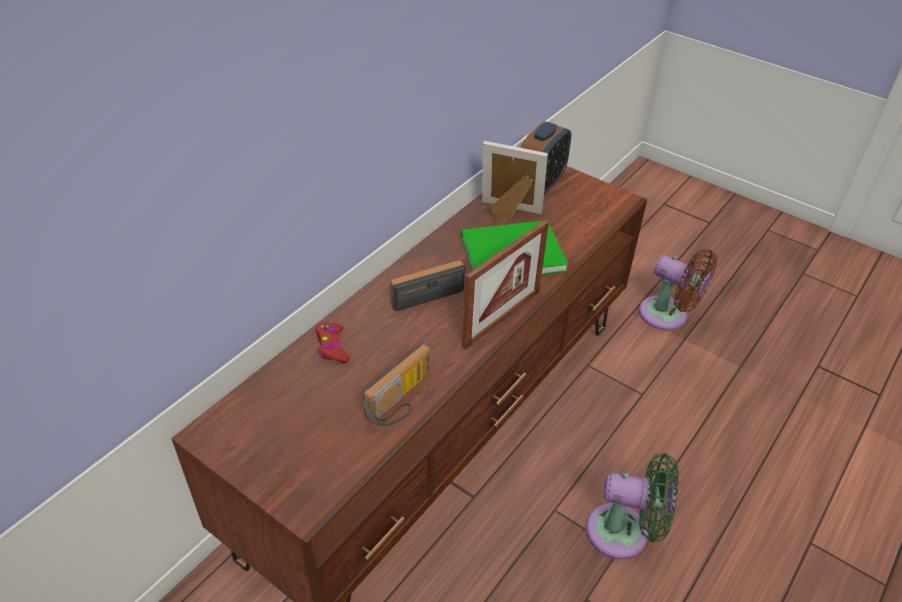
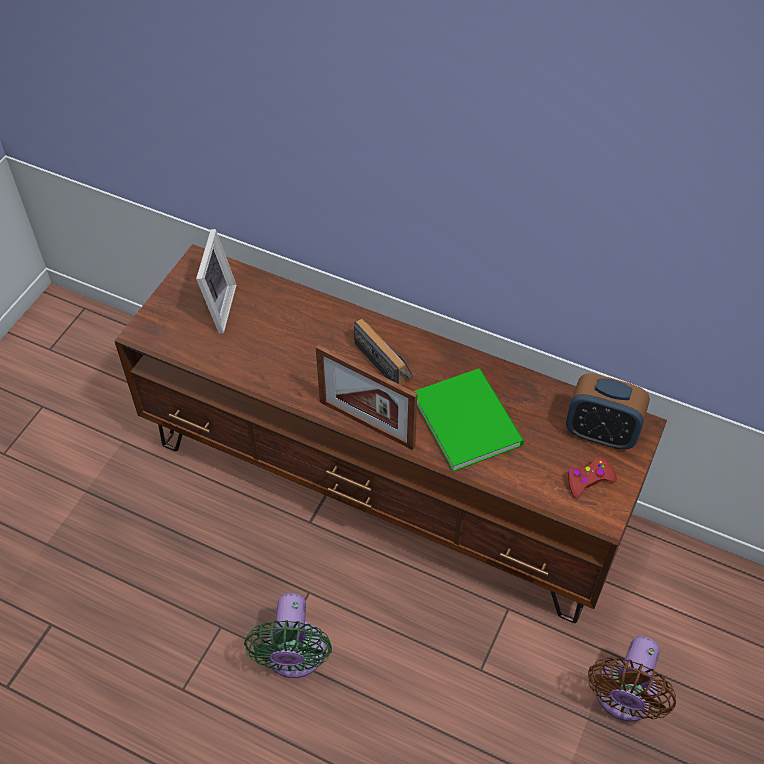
camera: 80 degrees right, 10 degrees up
red game controller [316,322,350,363] -> red game controller moved to [568,457,617,498]
radio [363,344,431,426] -> none
picture frame [482,141,548,221] -> picture frame moved to [196,229,237,334]

